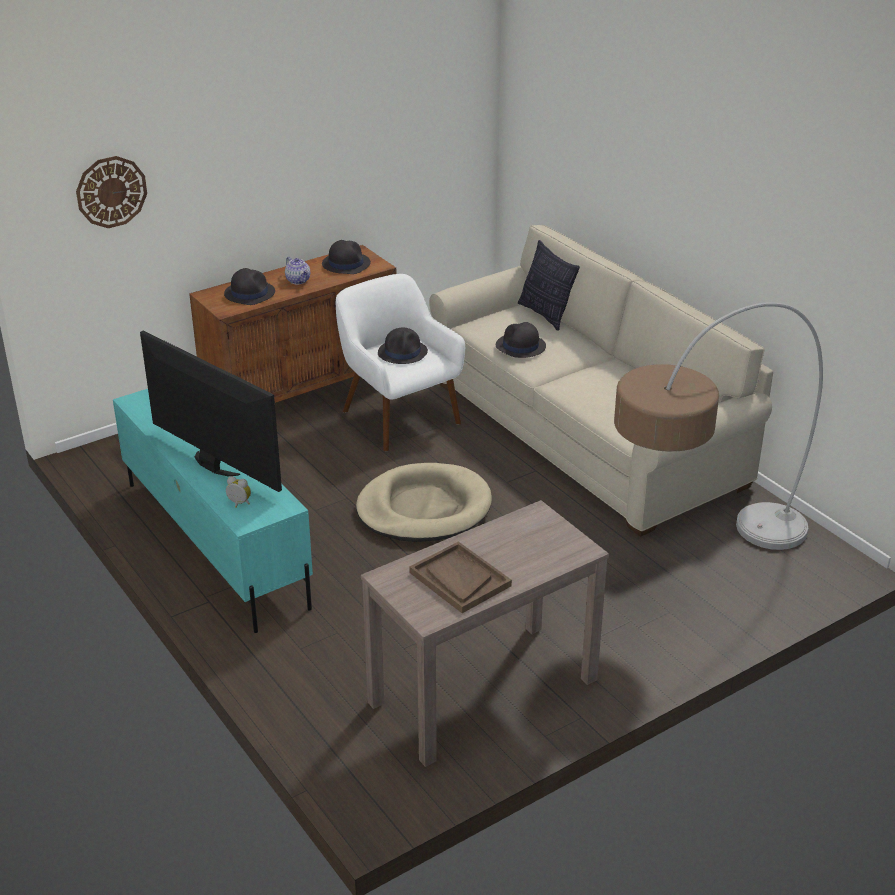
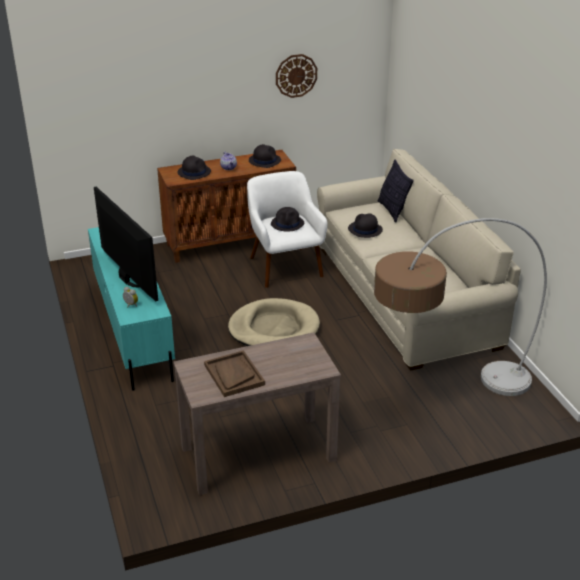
camera: 15 degrees right, 0 degrees up
wall clock [76,156,147,228] -> wall clock moved to [276,54,317,98]

